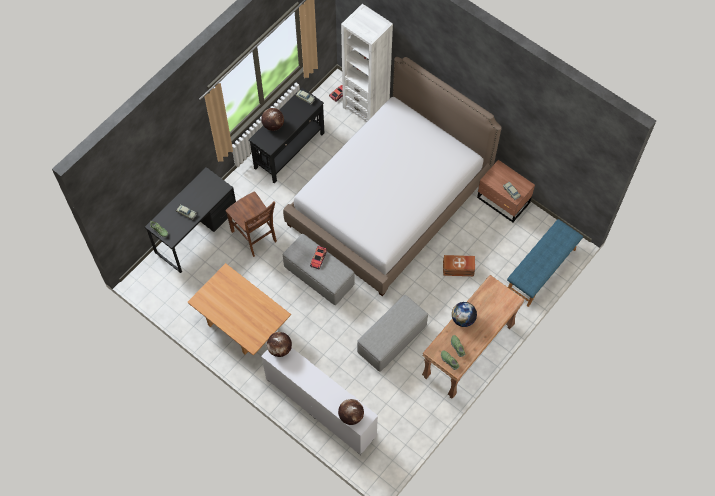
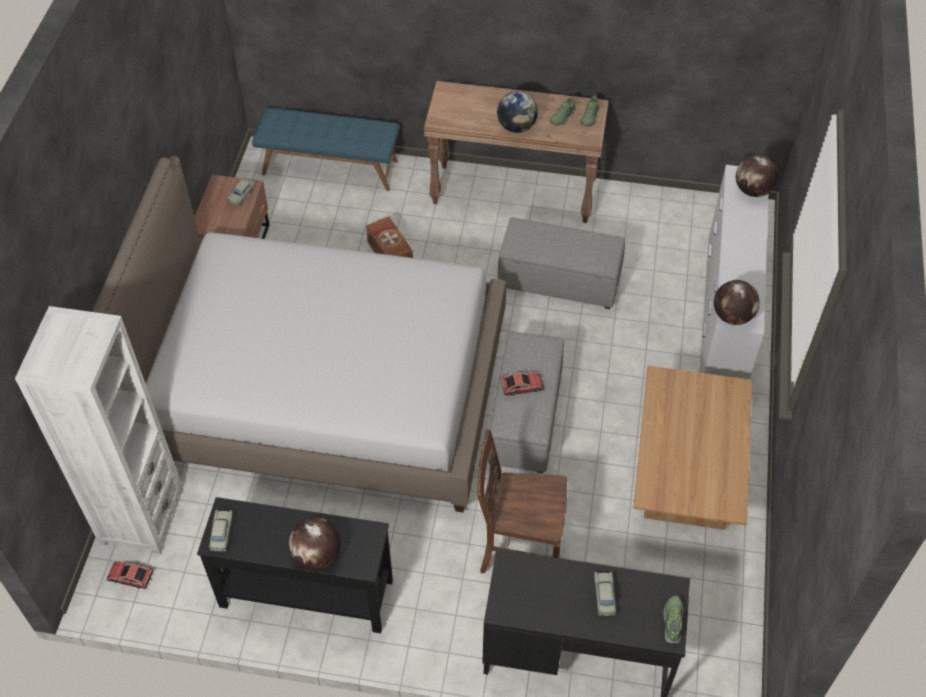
camera: 120 degrees left, 10 degrees down
brown chair [226,191,277,257] -> brown chair turned 105 degrees counterclockwise [477,429,567,573]

